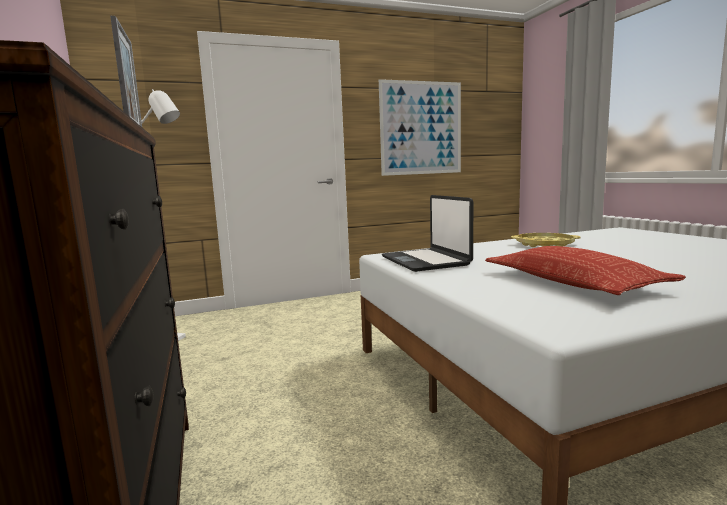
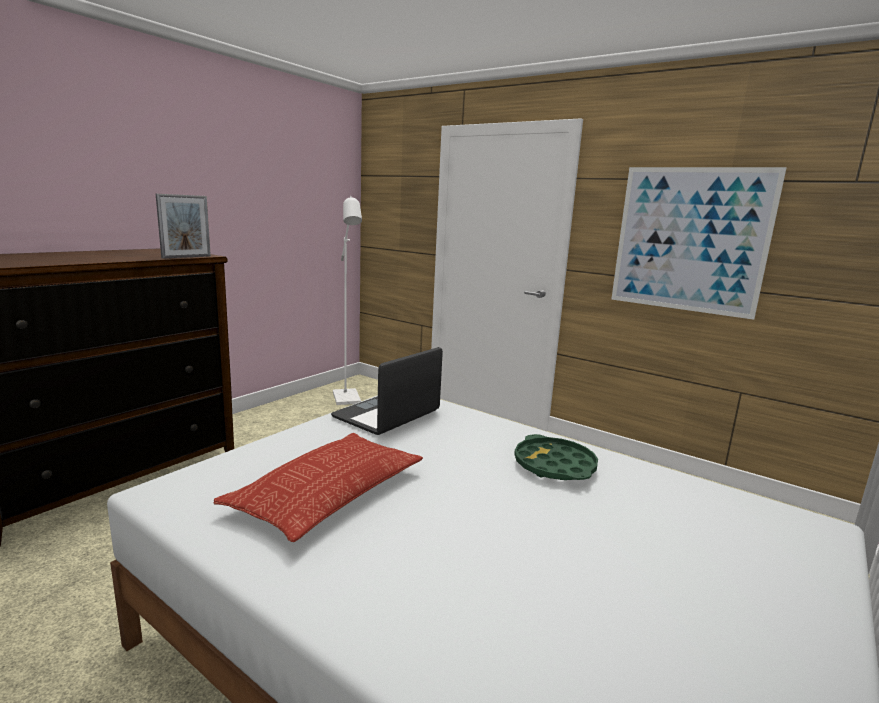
camera: 55 degrees right, 5 degrees up
yellow tray [511,233,581,247] -> green tray [514,434,598,480]

